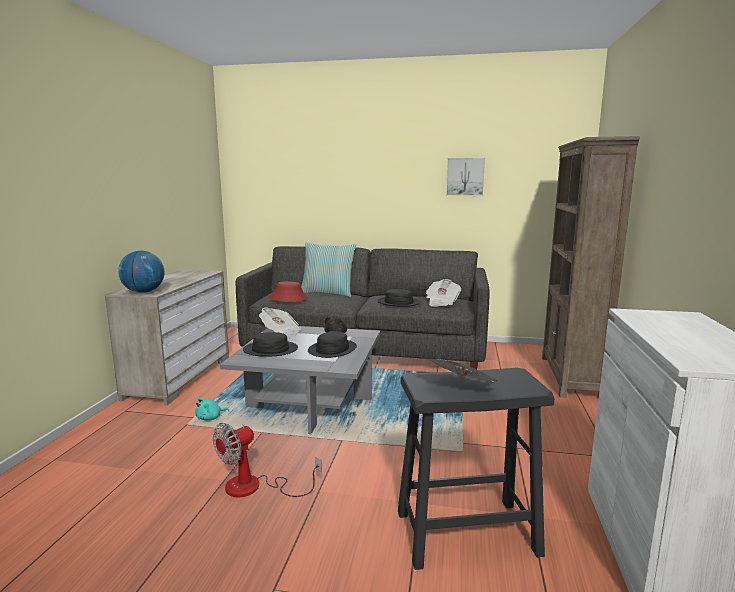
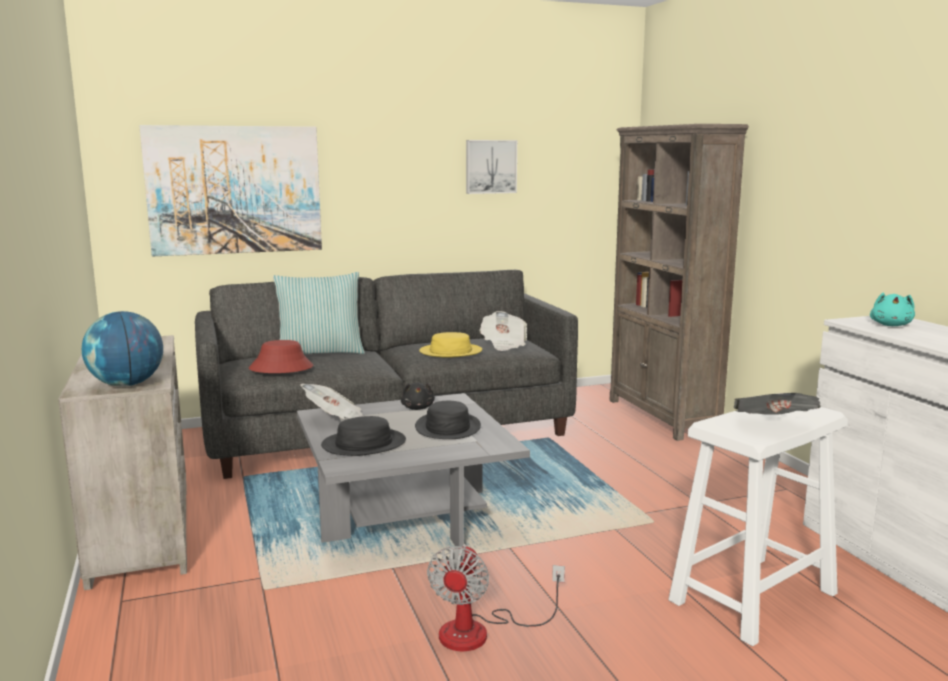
camera: 30 degrees left, 0 degrees up
turquoise plush toy [195,398,229,421] -> turquoise plush toy moved to [870,292,915,326]
black hat [377,289,421,307] -> yellow hat [419,332,482,357]
black stool [398,368,555,570] -> white stool [669,407,848,646]
none -> picture [139,125,322,257]

